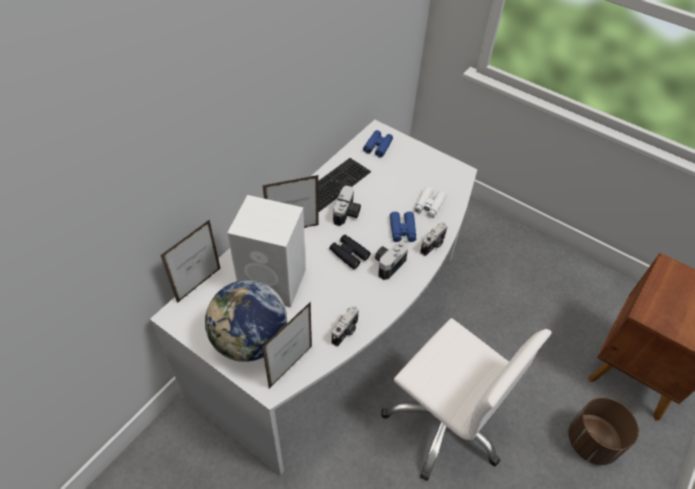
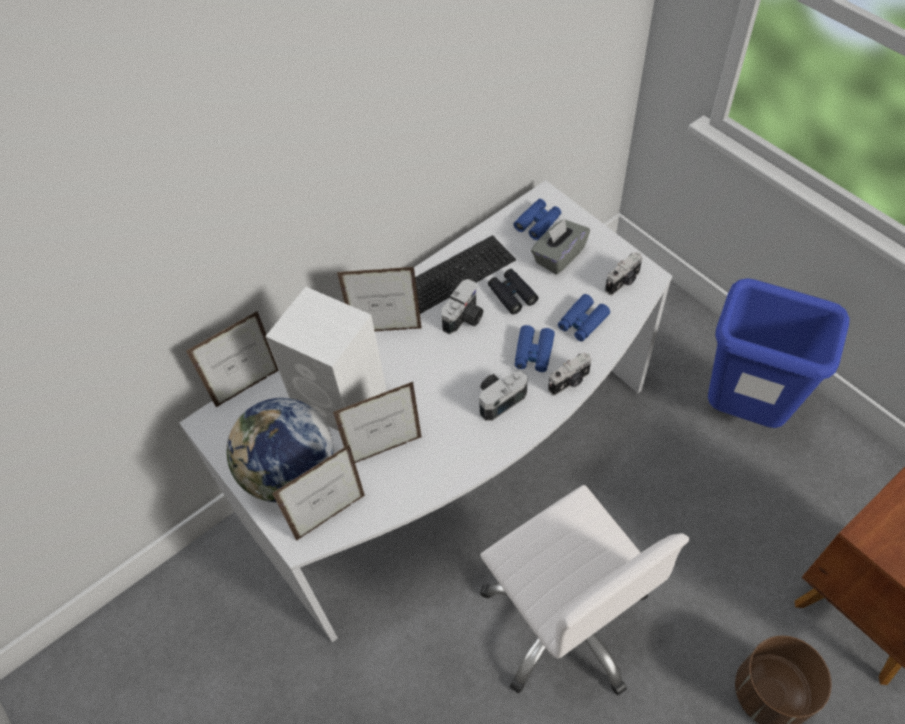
camera: 20 degrees right, 5 degrees up
black binoculars [330,234,371,269] -> black binoculars moved to [488,269,538,315]
camera [332,306,359,347] -> camera moved to [605,252,643,295]
white binoculars [414,187,446,218] -> blue binoculars [558,294,610,342]
none -> picture frame [333,382,422,463]
none -> grey tissue box [531,218,590,275]
none -> blue trash can [708,278,850,428]

